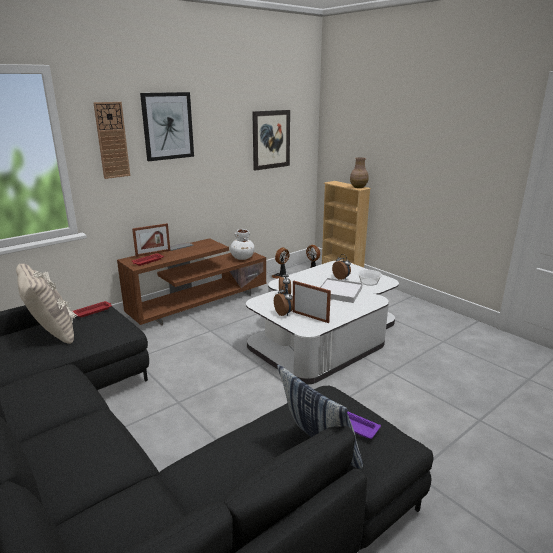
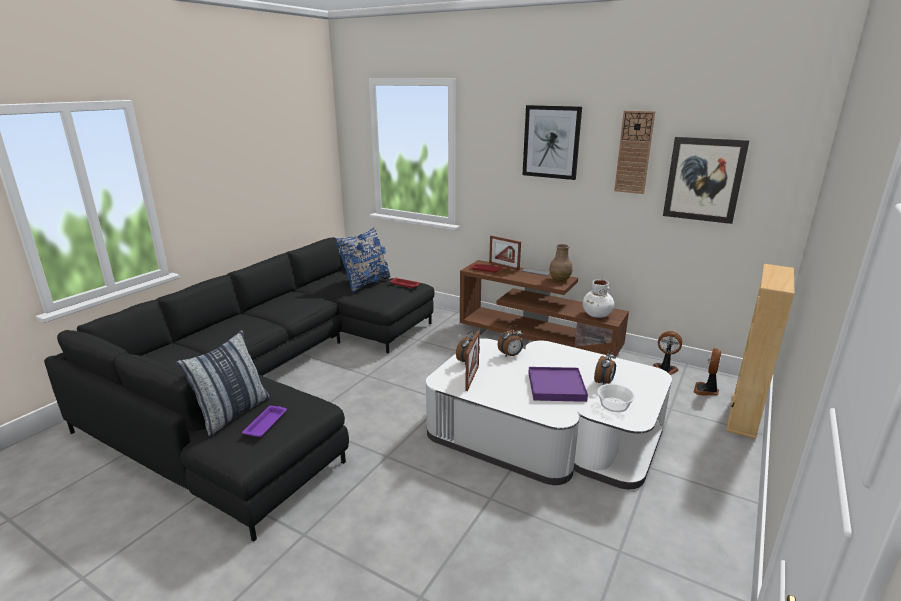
camera: 70 degrees right, 0 degrees up
beige pillow [16,264,77,344] -> blue pillow [336,227,390,292]
wall clock [93,102,130,179] -> wall clock moved to [614,110,655,194]
white tray [320,278,363,303] -> purple tray [528,367,588,402]
brown vase [350,157,369,188] -> brown vase moved to [549,244,573,282]

